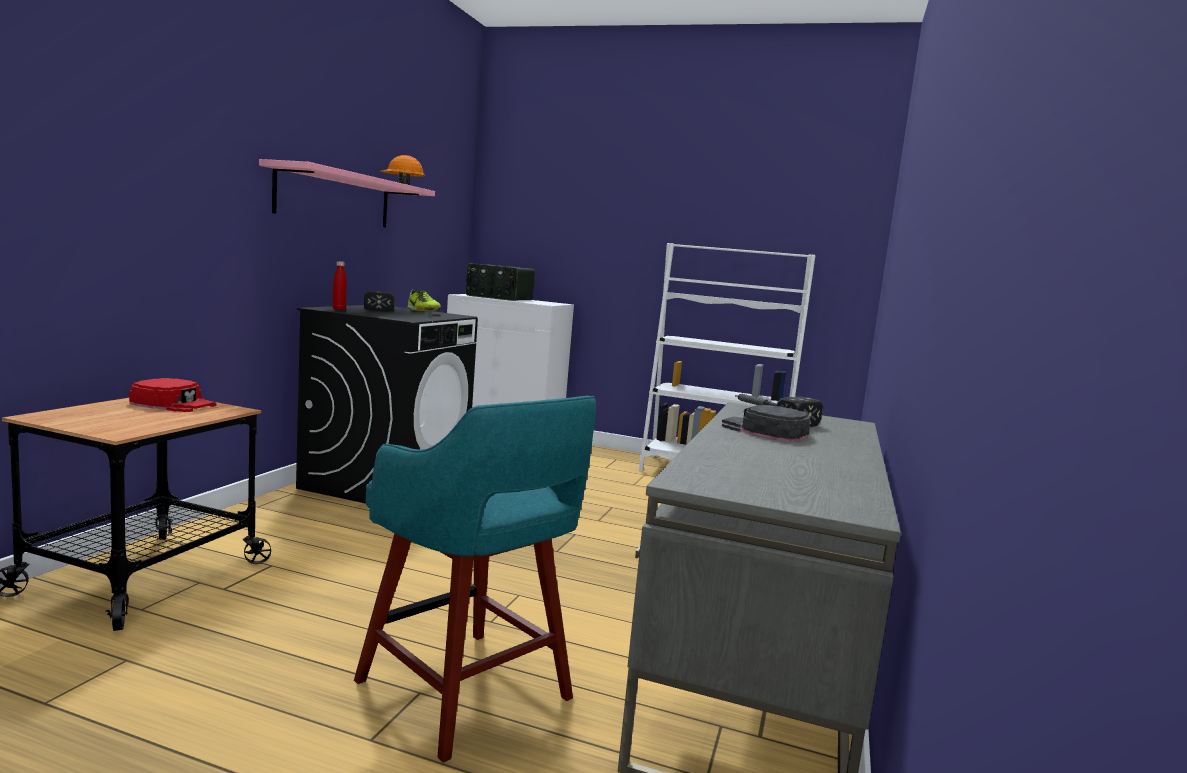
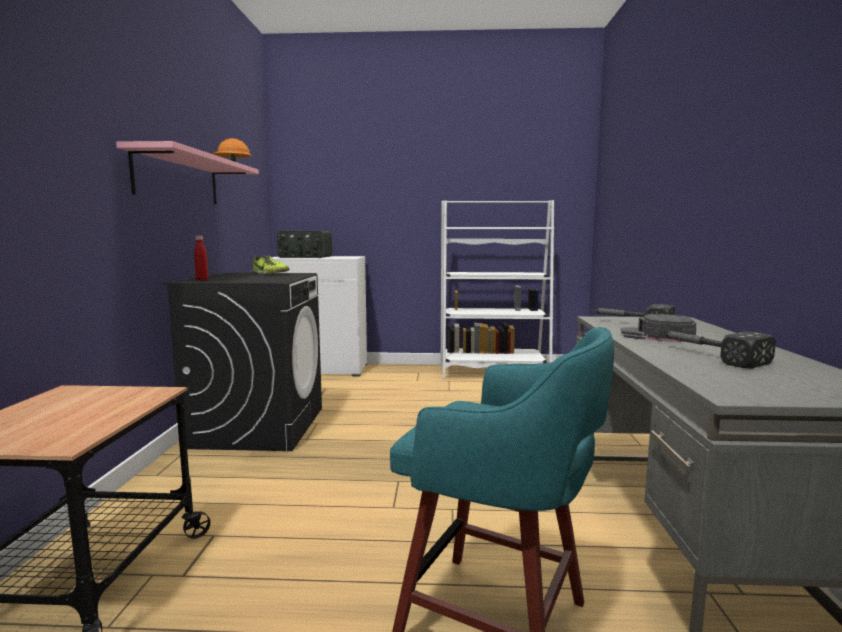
camera: 15 degrees left, 0 degrees up
red cap [129,378,217,412] -> none
hammer [364,291,394,311] -> hammer moved to [662,331,776,368]

